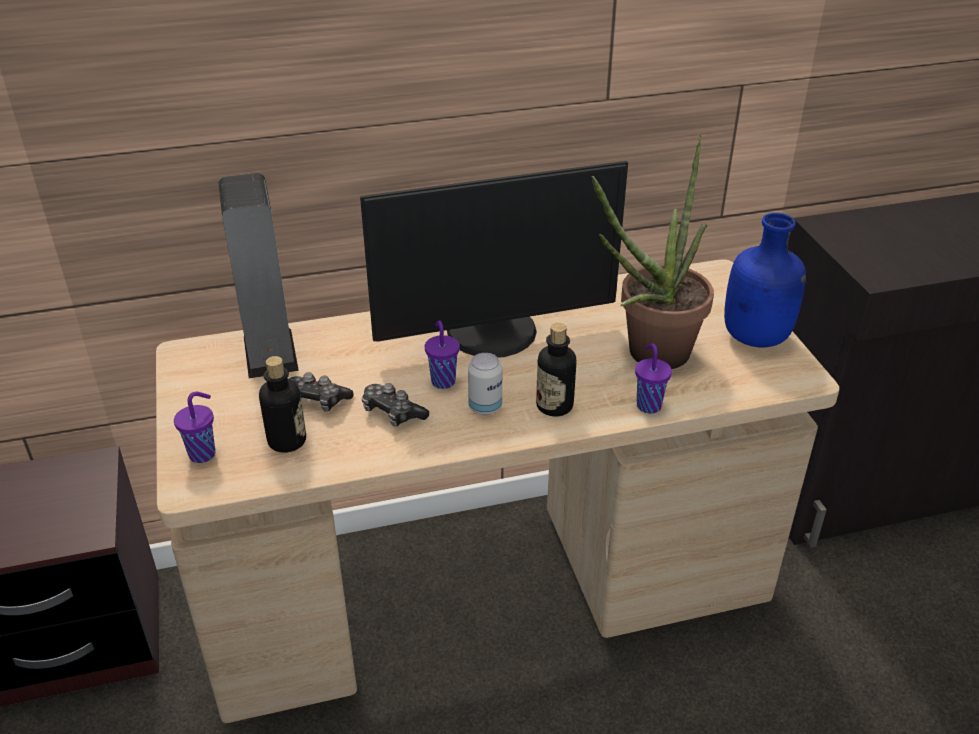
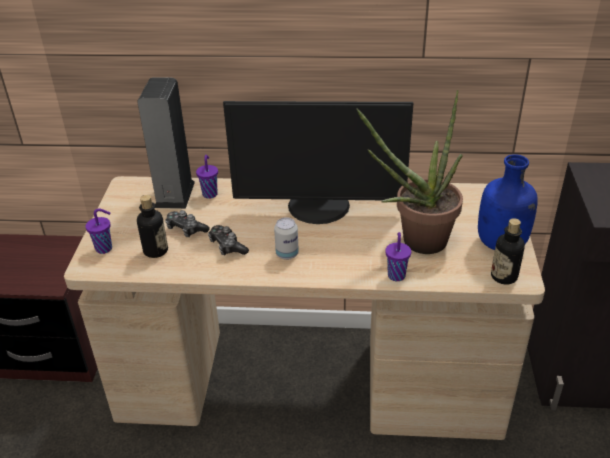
camera: 20 degrees right, 0 degrees up
purple cup [425,320,460,389] -> purple cup moved to [196,155,218,199]
bottle [536,323,577,417] -> bottle moved to [491,218,525,285]

